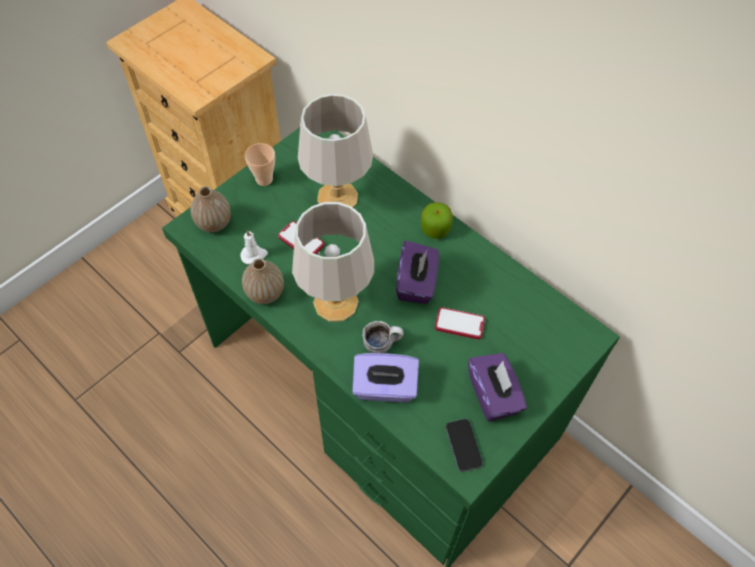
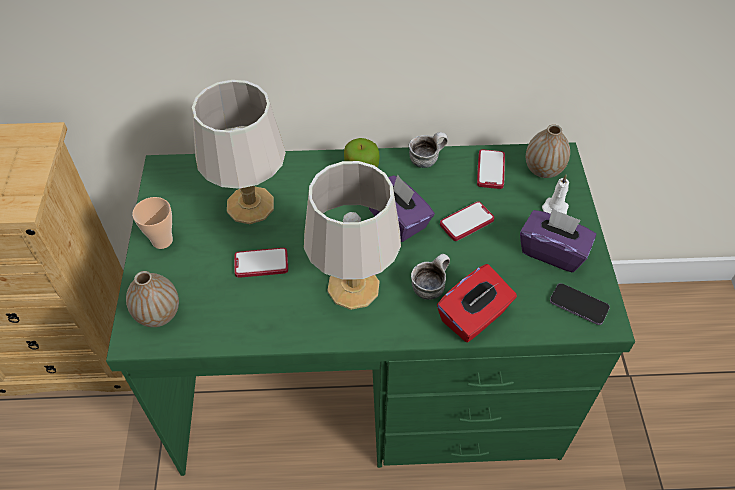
camera: 45 degrees left, 5 degrees down
white candle [240,229,268,264] -> white candle moved to [542,175,569,215]
vase [242,258,284,304] -> vase moved to [526,124,570,178]
purple tissue box [352,353,419,402] -> red tissue box [437,264,517,342]
none -> mug [409,132,448,168]
none -> phone [477,149,505,189]

